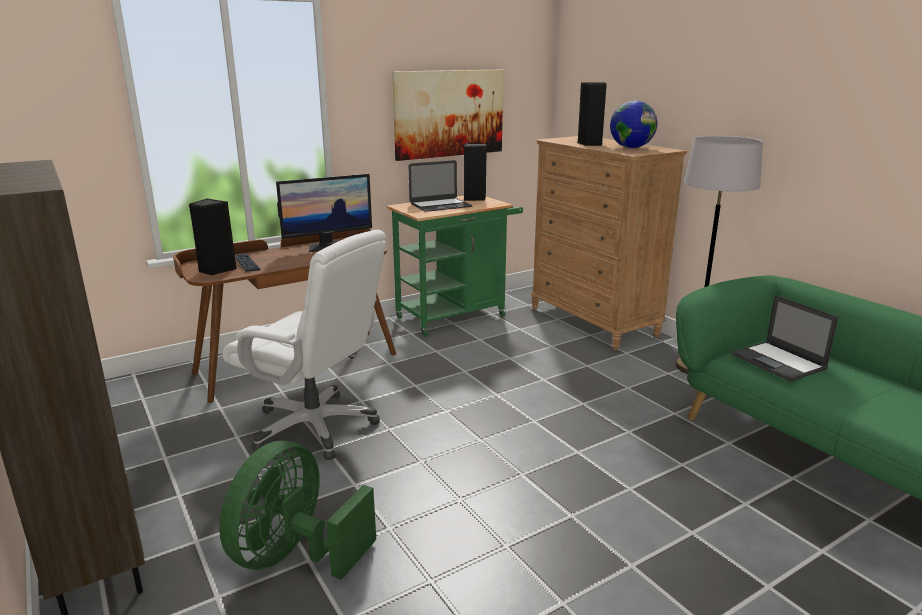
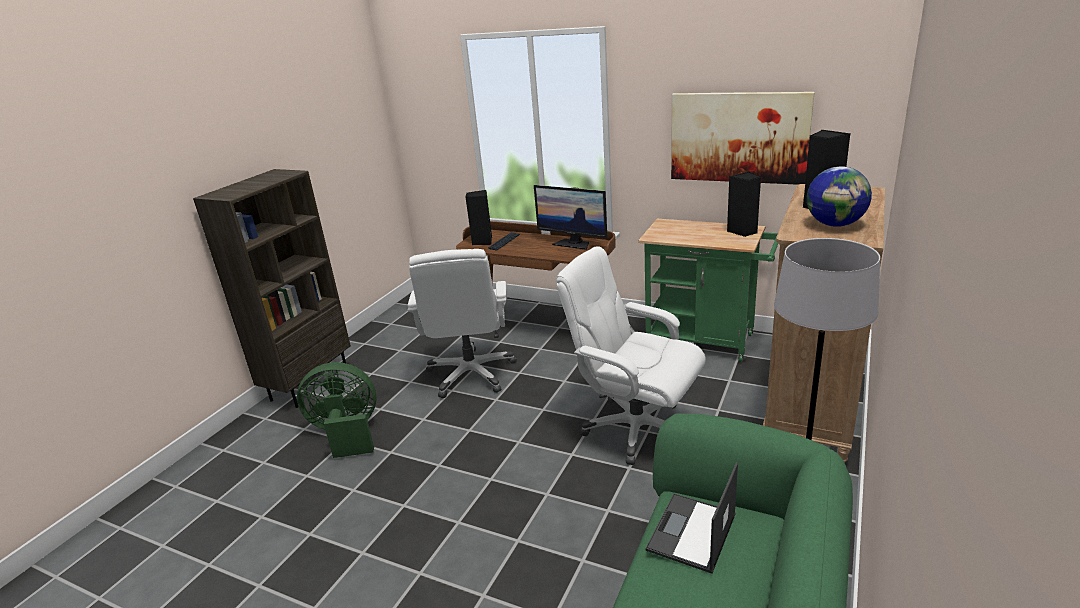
camera: 60 degrees right, 5 degrees up
laptop [408,160,473,212] -> none
none -> white office chair [556,247,706,465]

